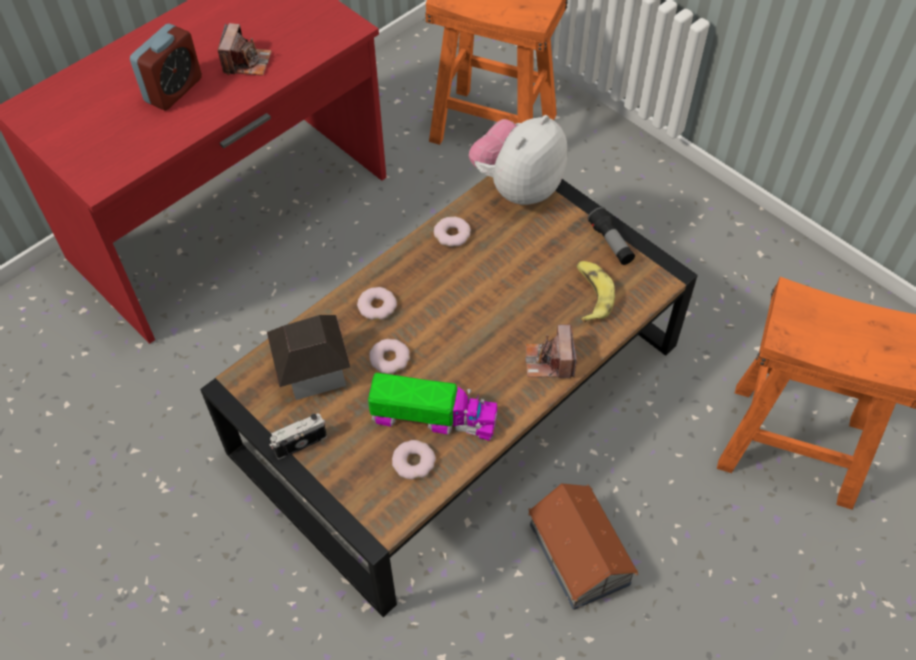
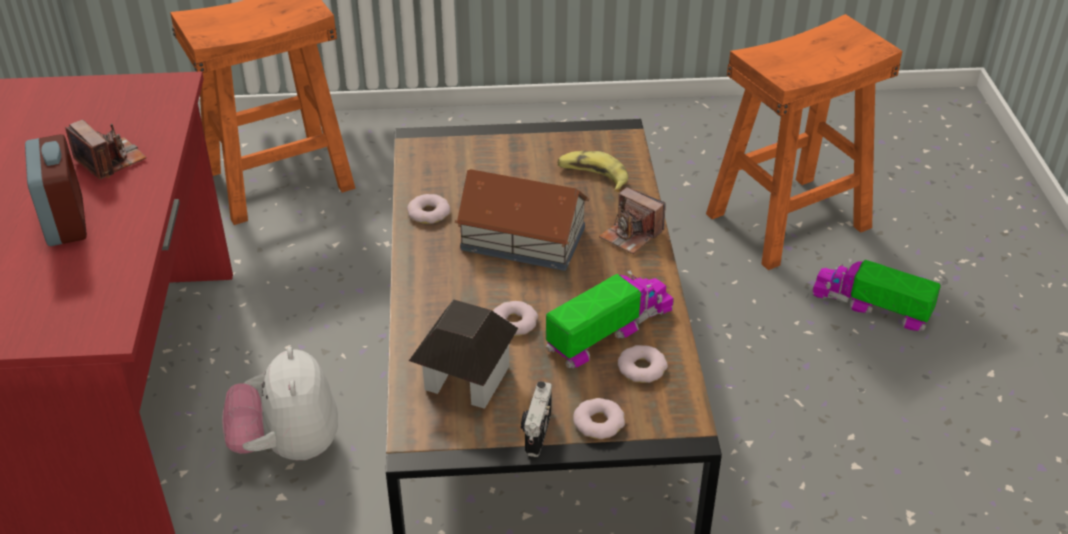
camera: 50 degrees left, 15 degrees down
donut [357,287,397,320] -> donut moved to [573,398,625,439]
plush toy [469,115,567,205] -> plush toy moved to [222,346,338,460]
toy house [528,483,638,610] -> toy house moved to [454,169,589,271]
flashlight [588,207,635,265] -> none
none -> toy truck [811,259,941,331]

